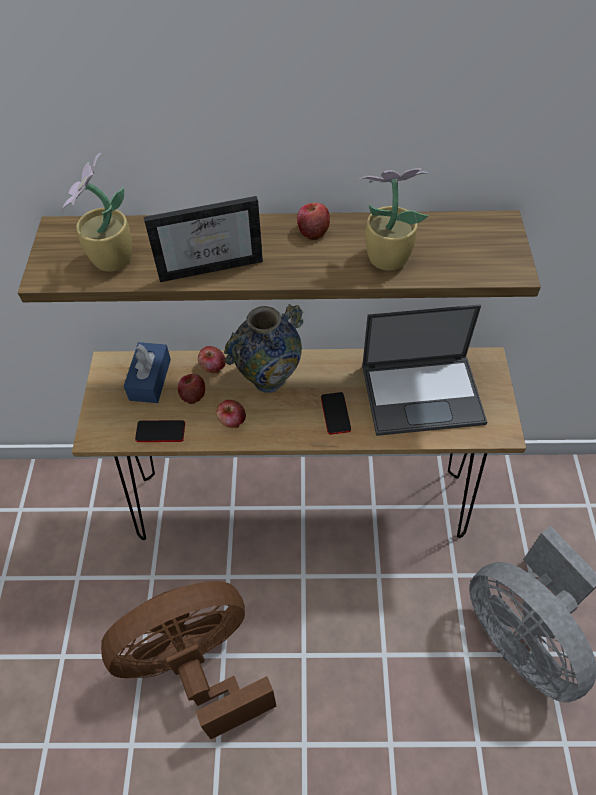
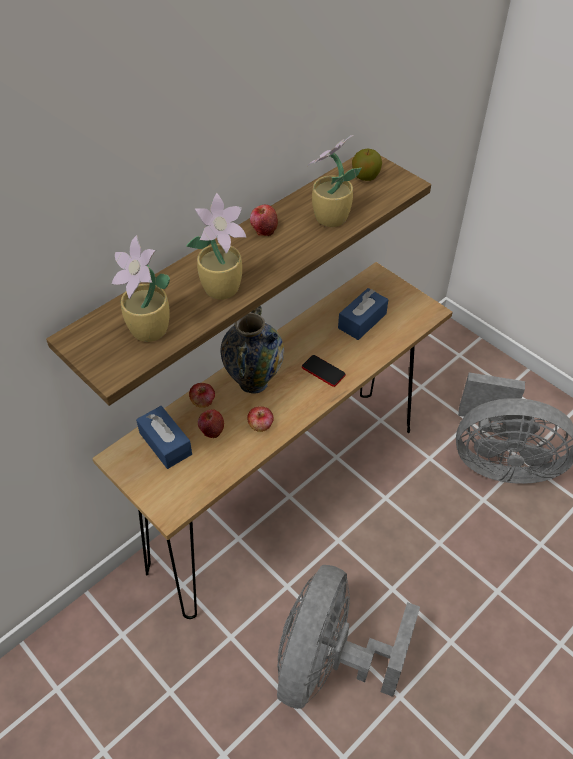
camera: 45 degrees left, 5 degrees down
brown fan [101,581,276,739] -> grey fan [277,565,420,709]
phone [135,420,185,442] -> none
picture frame [144,196,263,282] -> potted plant [186,193,247,300]
laptop [362,304,487,436] -> blue tissue box [338,288,388,340]
none -> apple [352,149,382,181]

